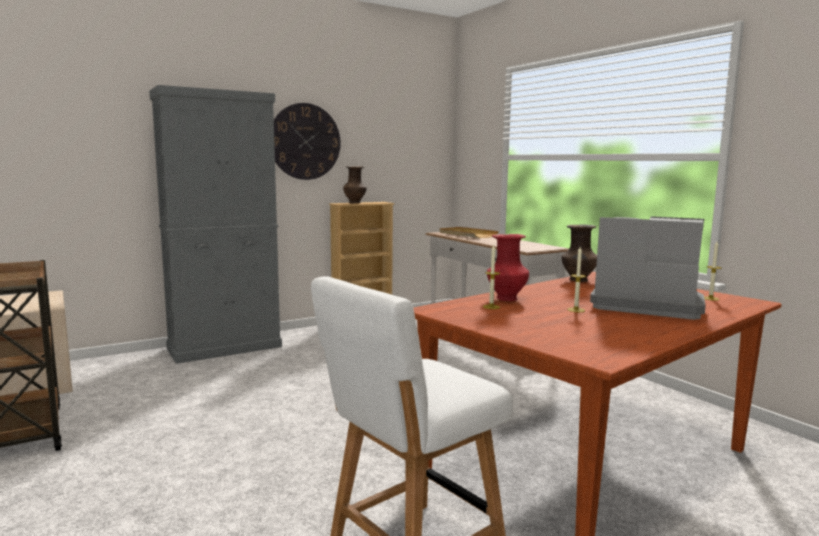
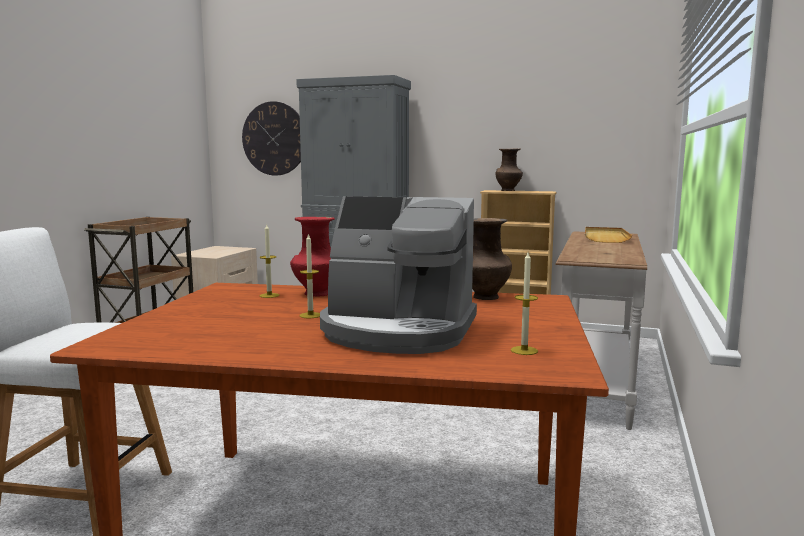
camera: 50 degrees right, 0 degrees up
wall clock [274,103,341,180] -> wall clock moved to [242,101,301,175]
coffee machine [590,216,706,320] -> coffee machine turned 120 degrees clockwise [320,196,477,354]

